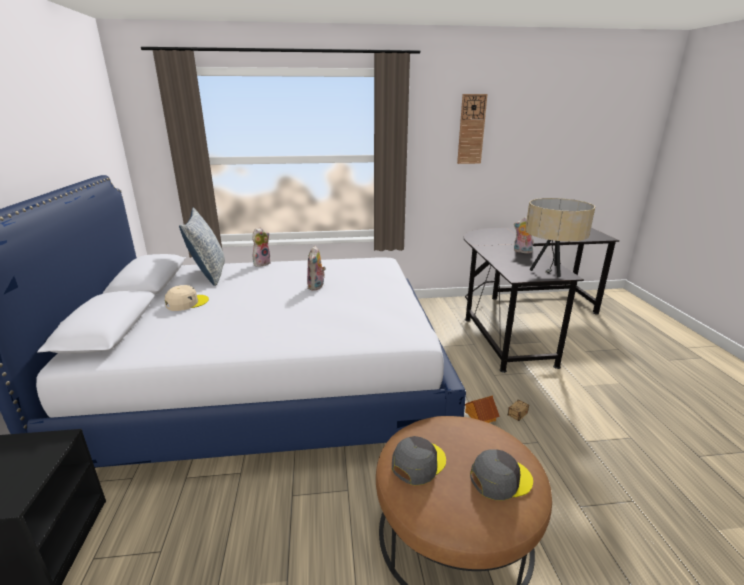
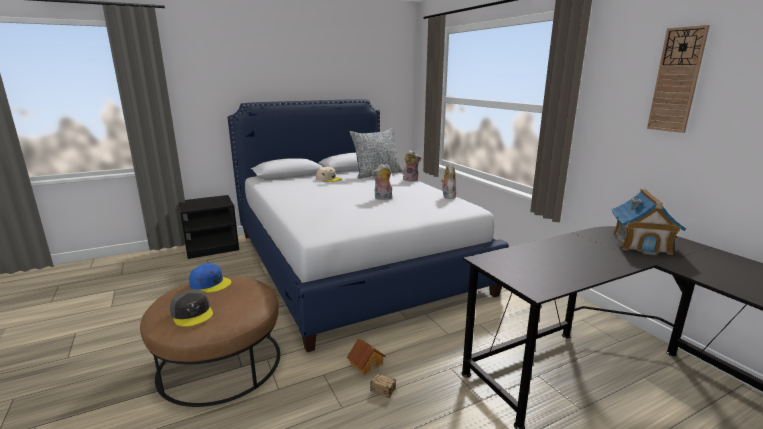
camera: 70 degrees right, 5 degrees down
grey cap [392,436,446,485] -> blue cap [189,263,231,293]
plush toy [514,217,534,253] -> plush toy moved to [441,162,456,199]
beige table lamp [525,198,595,277] -> none
none -> toy house [611,189,686,255]

